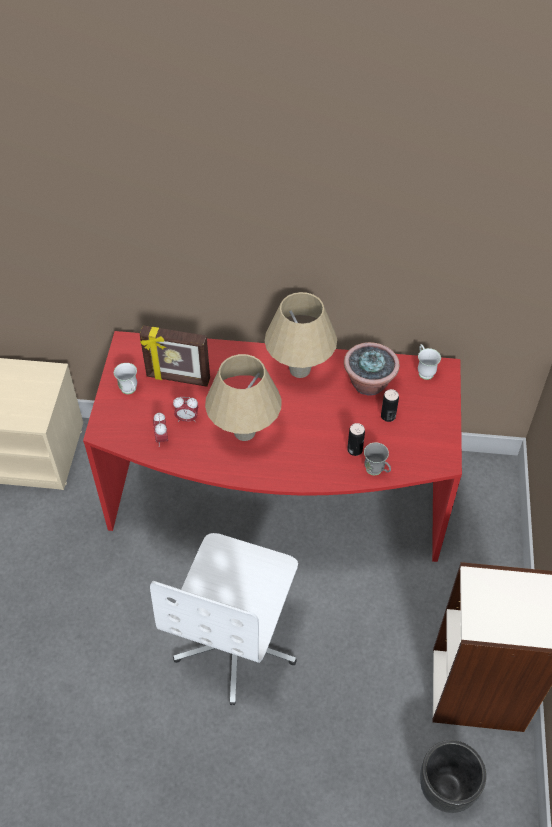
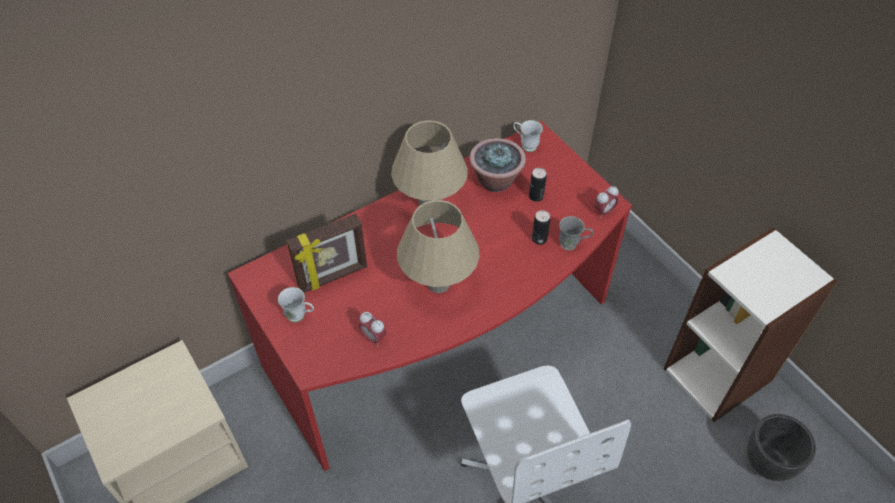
camera: 40 degrees left, 0 degrees up
alarm clock [173,397,199,423] -> alarm clock moved to [594,186,619,219]

